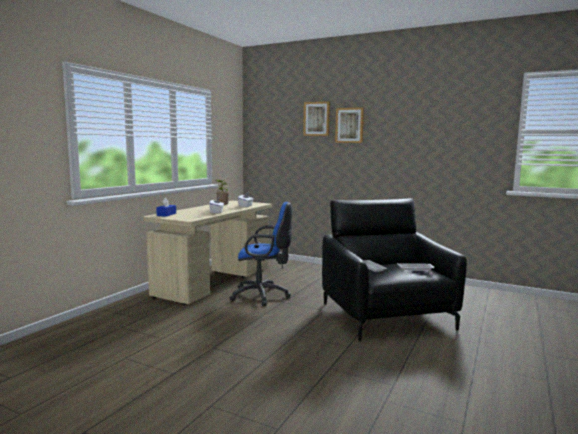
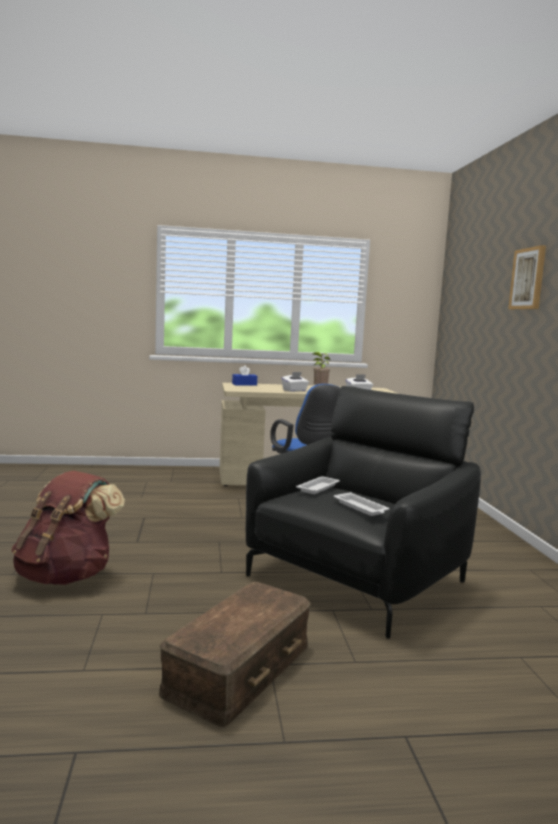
camera: 55 degrees right, 0 degrees up
picture [303,101,330,136] -> none
none -> brown backpack [11,471,125,585]
none -> brown storage box [159,582,311,727]

